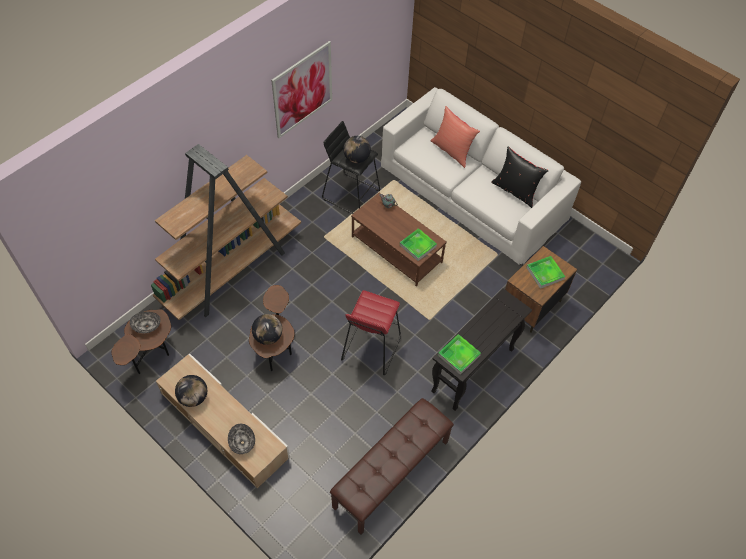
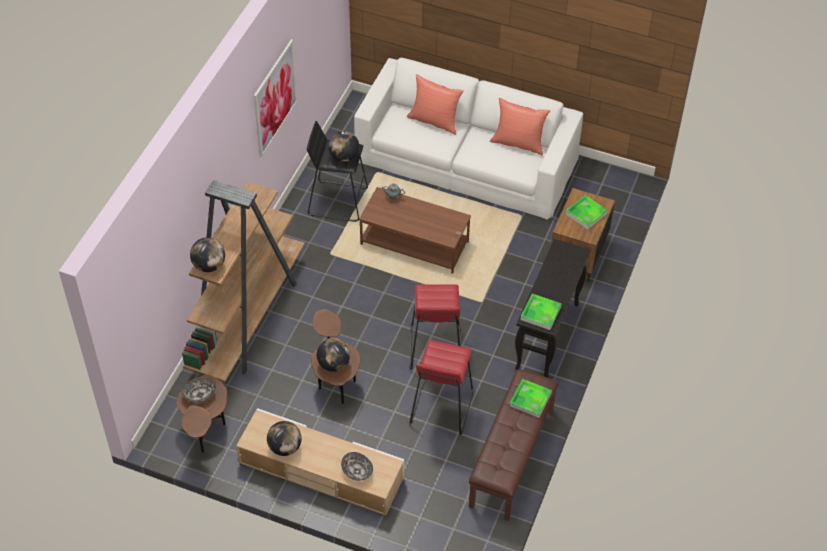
camera: 20 degrees left, 5 degrees down
tray [400,228,437,261] -> tray moved to [509,379,552,418]
black pillow [491,146,549,208] -> red pillow [490,98,550,155]
none -> globe [190,237,225,272]
none -> red stool [409,340,473,435]

